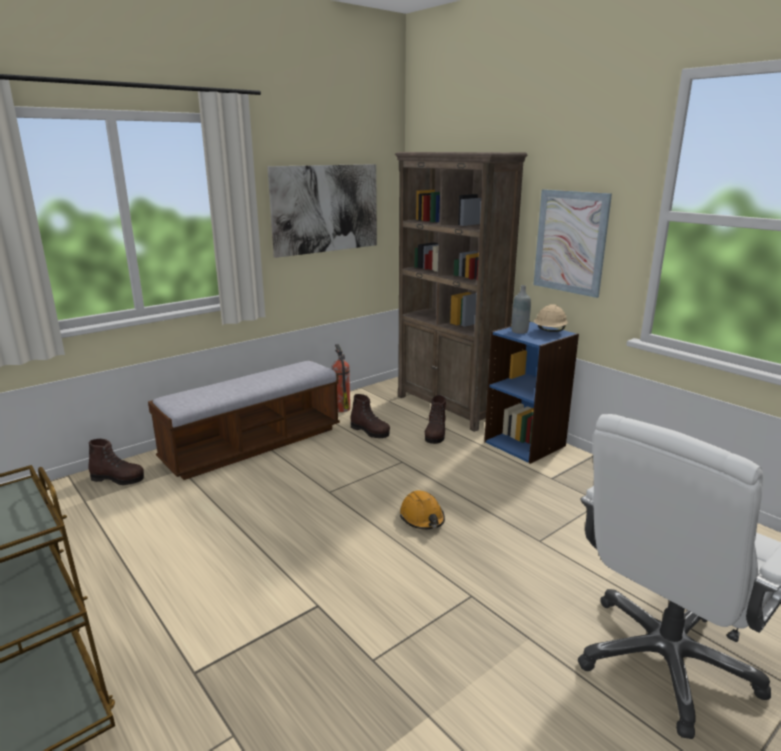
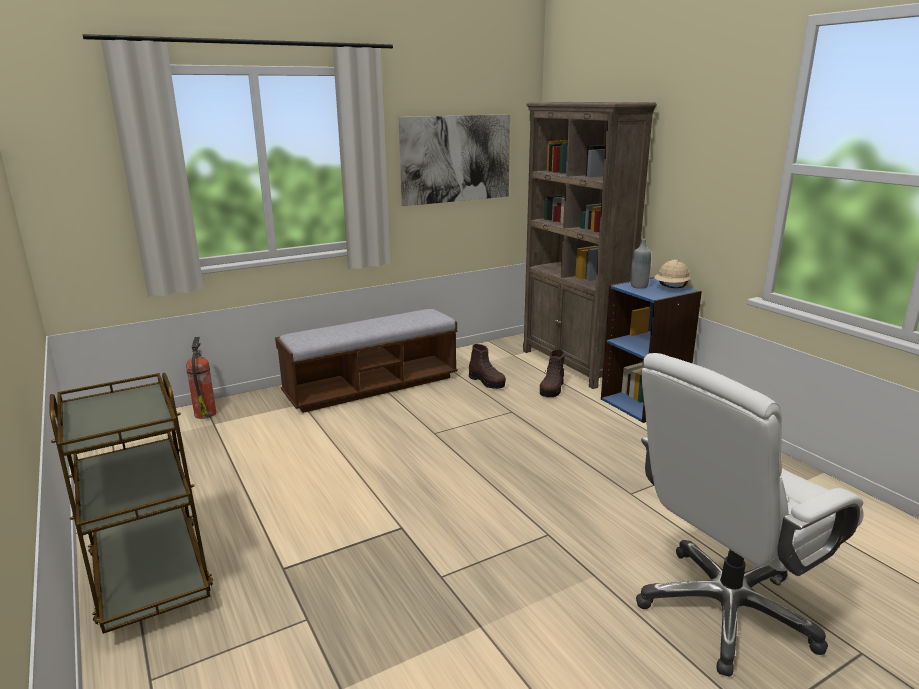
camera: 10 degrees right, 0 degrees up
brown boot [88,439,144,485] -> none
fire extinguisher [331,344,350,412] -> fire extinguisher moved to [186,337,216,419]
orange hard hat [400,490,445,529] -> none
picture [533,189,612,298] -> none

